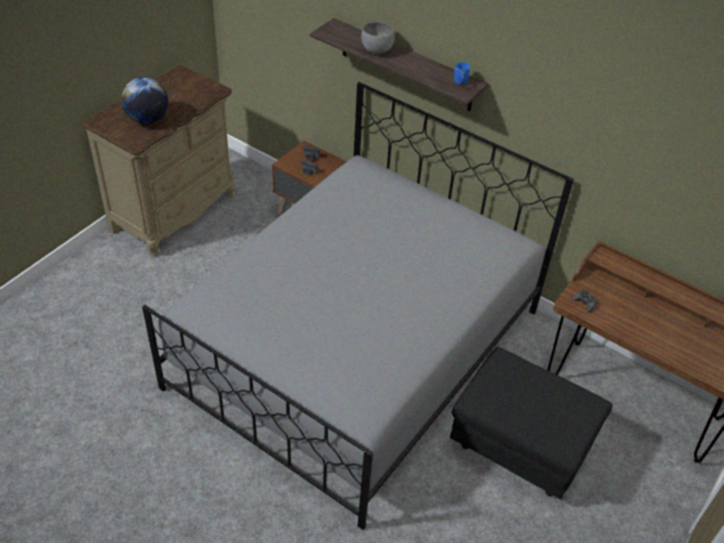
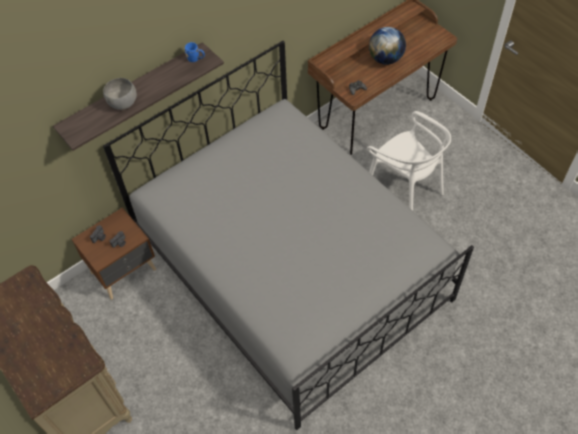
camera: 70 degrees left, 10 degrees up
globe [121,77,168,124] -> globe moved to [369,27,406,65]
black ottoman [450,347,613,499] -> white chair [367,111,451,211]

